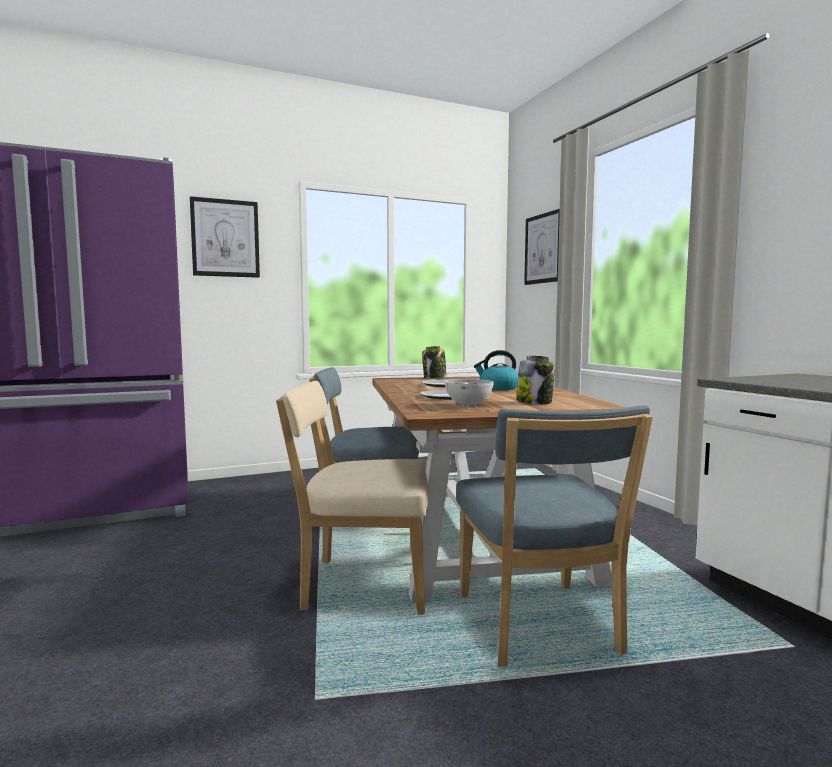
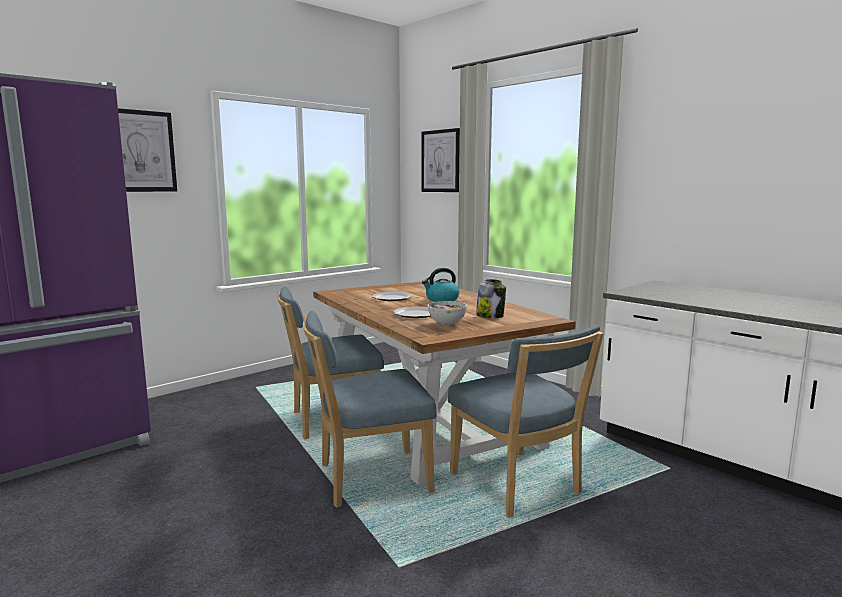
camera: 20 degrees left, 5 degrees up
beige chair [276,381,429,615] -> blue chair [303,311,437,508]
jar [422,346,447,379] -> none

